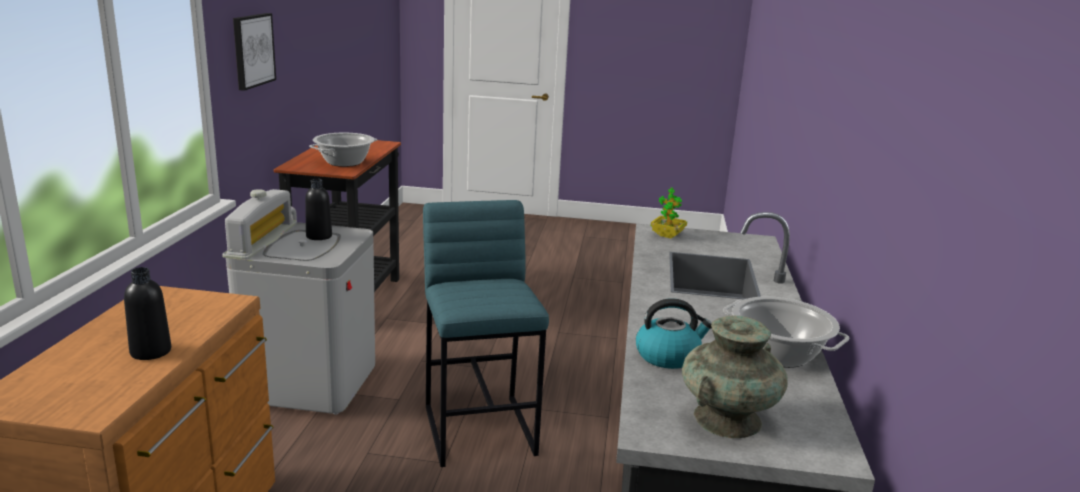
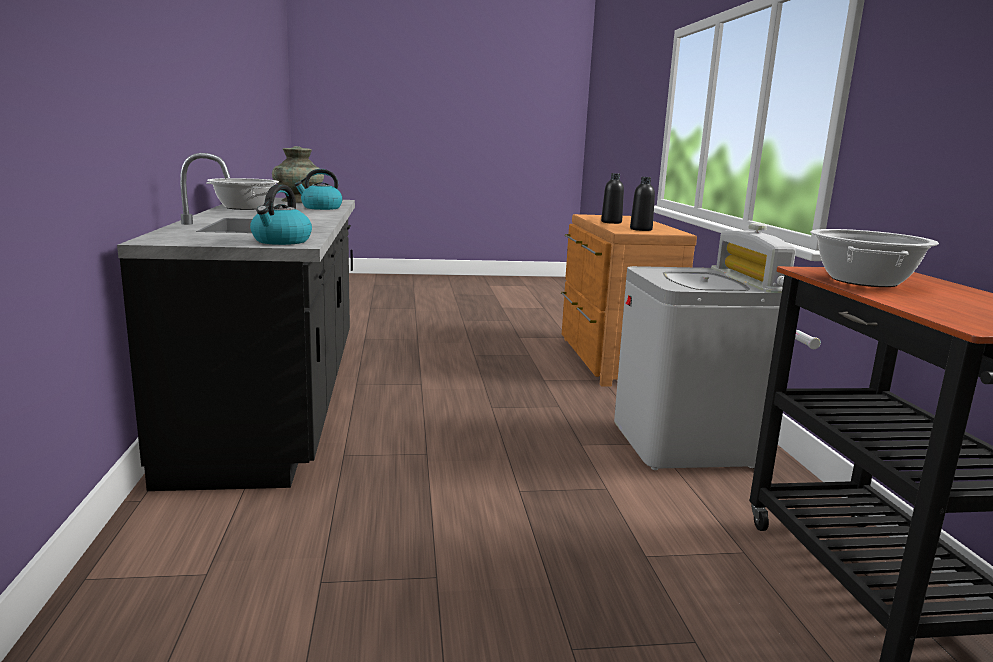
camera: 165 degrees right, 5 degrees down
picture [233,13,276,91] -> none
black bottle [305,179,332,240] -> black bottle moved to [630,177,655,231]
turquoise stool [423,200,549,467] -> none
potted plant [651,188,687,239] -> kettle [250,184,312,245]

